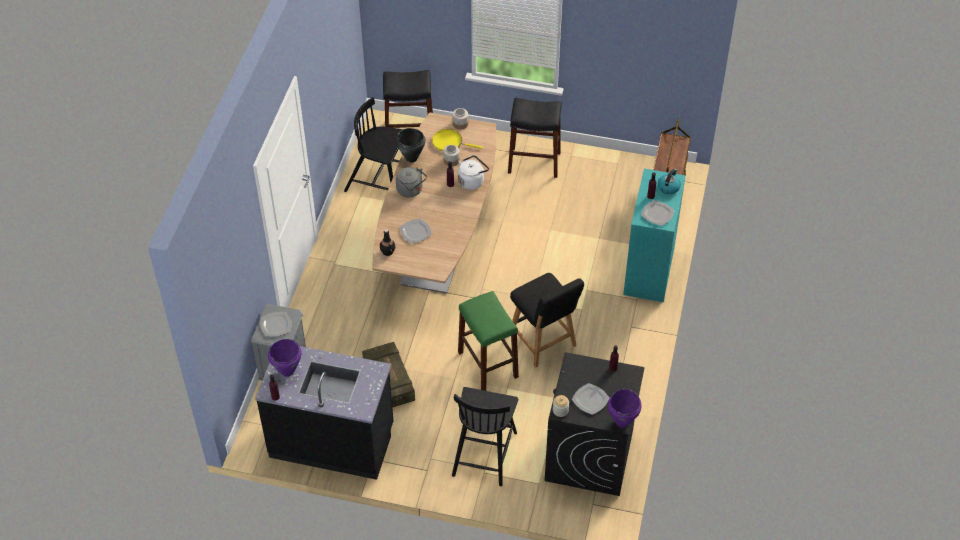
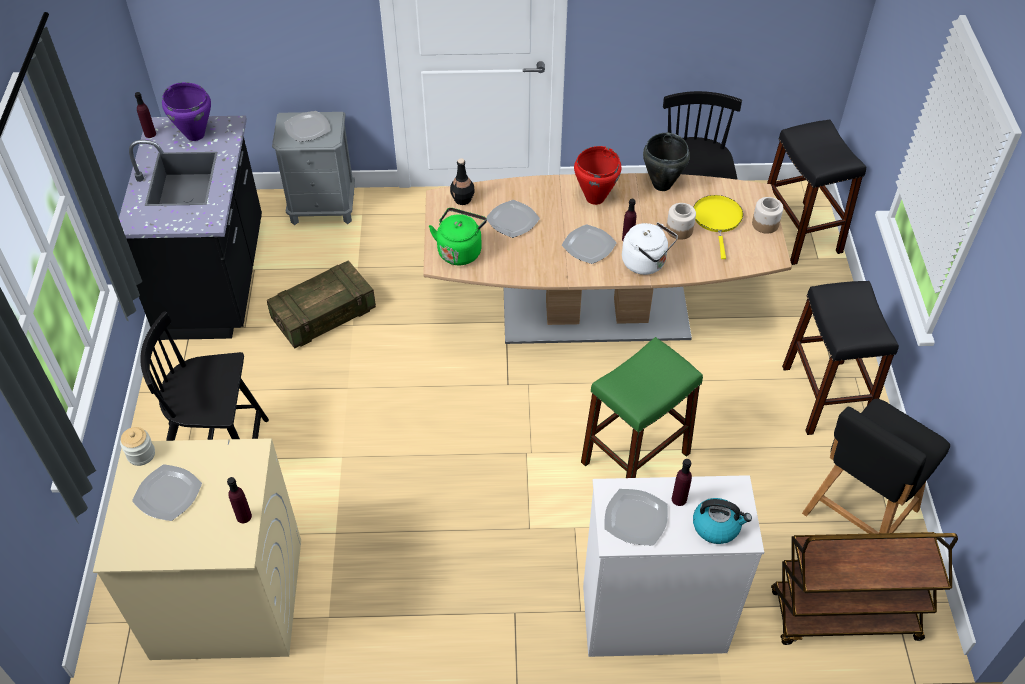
camera: 75 degrees right, 0 degrees up
grey kettle [396,167,427,197] -> red cooking pot [574,146,621,205]
green stool [458,291,519,391] -> green stool moved to [581,337,703,478]
black chair [510,273,584,368] -> black chair moved to [802,399,950,534]
black washing machine [545,352,645,496] -> beige washing machine [93,438,301,660]
purple cooking pot [608,389,641,428] -> none
turquoise dresser [623,169,686,302] -> white dresser [583,475,764,657]
none -> green kettle [429,208,487,265]
none -> plate [562,224,617,264]

